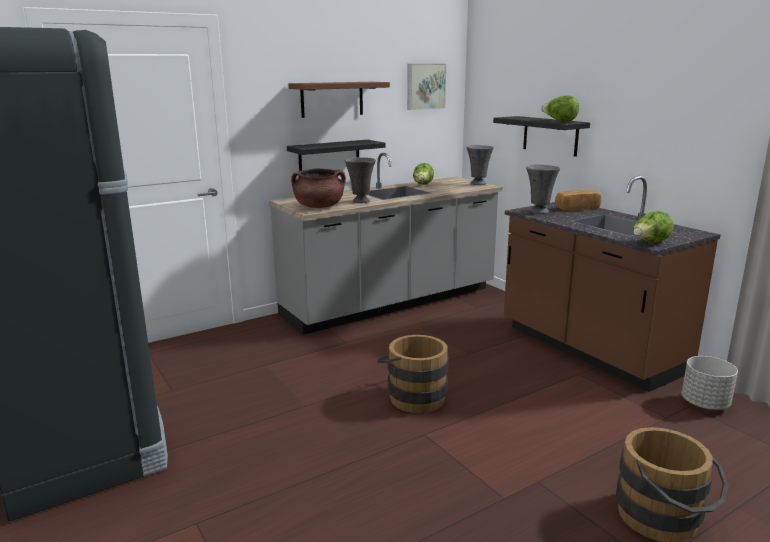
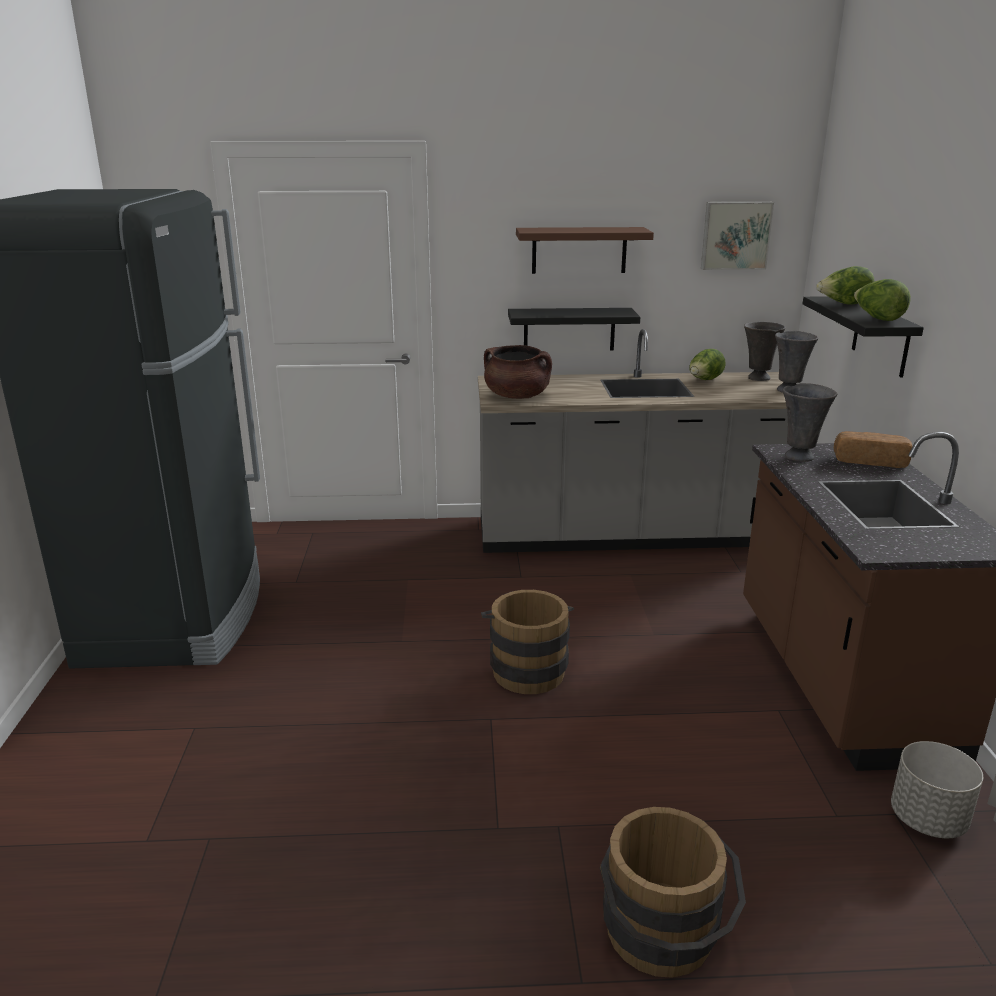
camera: 30 degrees right, 5 degrees up
grey vase [345,157,376,203] -> grey vase moved to [744,322,786,381]
lettuce [633,211,674,243] -> lettuce moved to [816,266,875,305]

